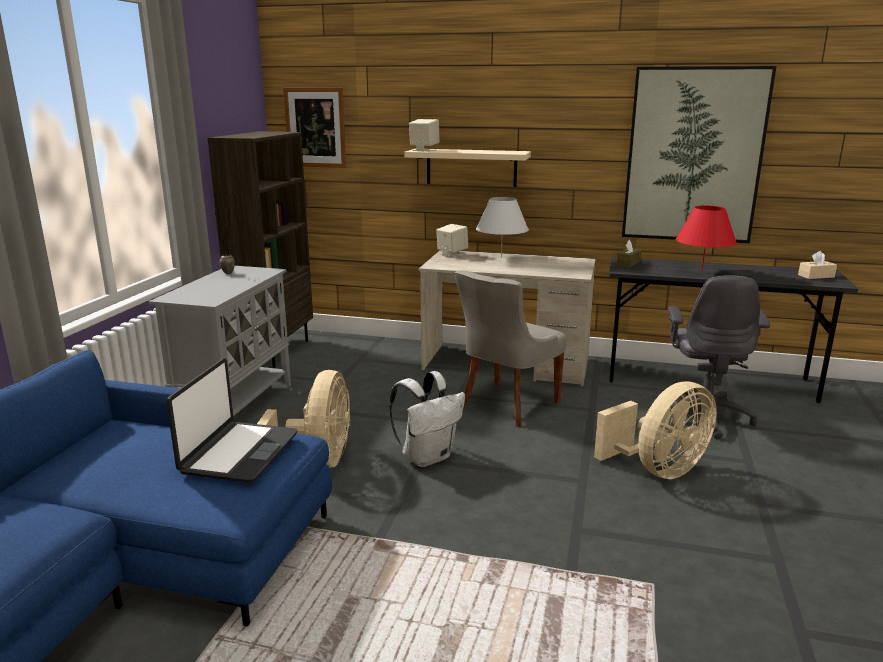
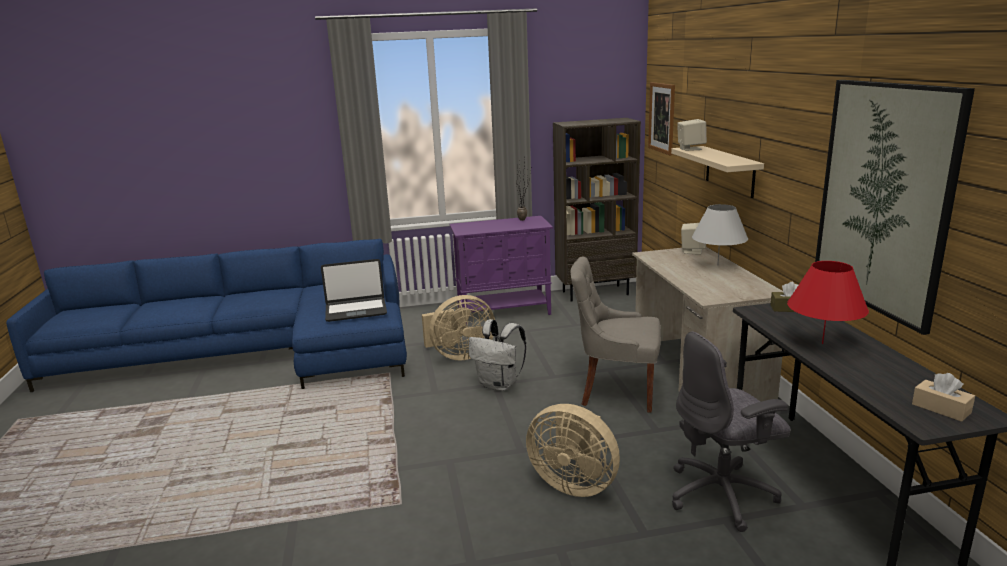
camera: 65 degrees right, 0 degrees up
grey cabinet [149,266,291,416] -> purple cabinet [450,216,553,325]

